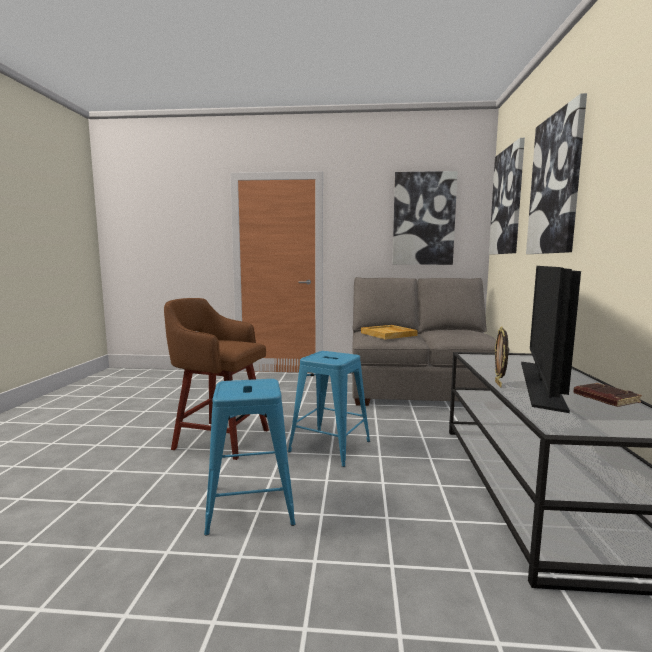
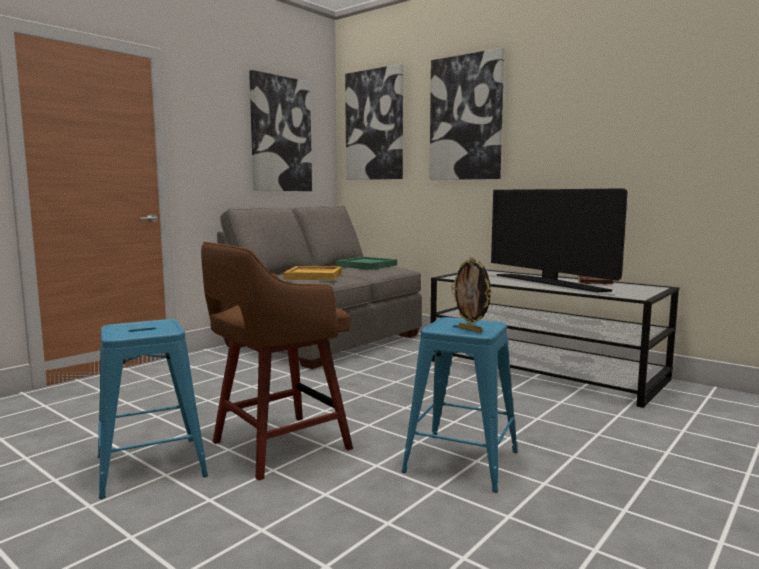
camera: 55 degrees left, 0 degrees up
blue stool [288,351,370,467] -> blue stool moved to [98,319,208,499]
picture frame [495,327,508,387] -> picture frame moved to [451,257,492,333]
none -> green tray [336,257,397,270]

